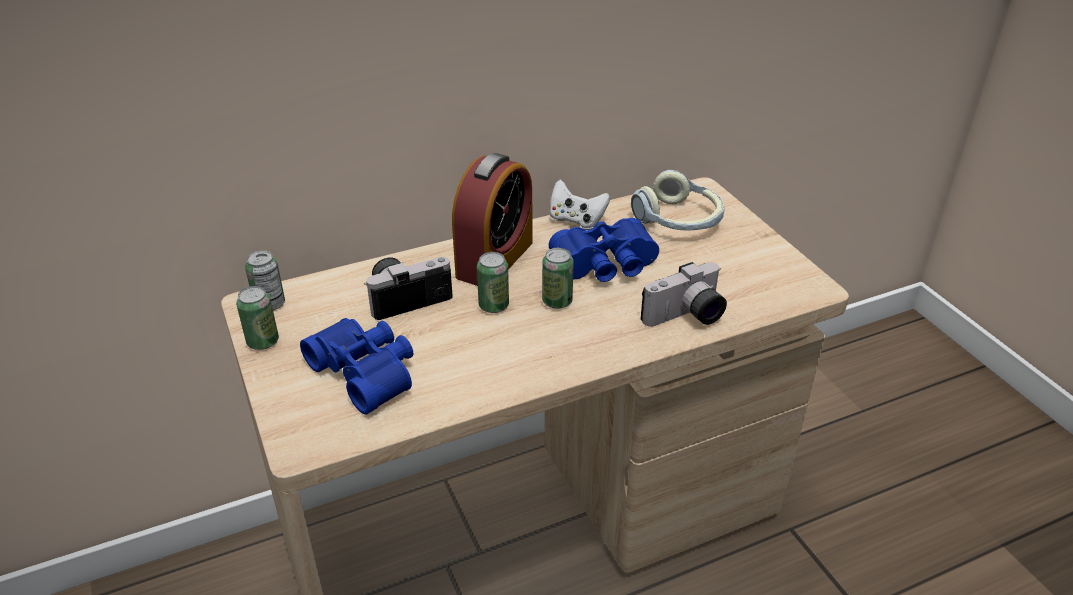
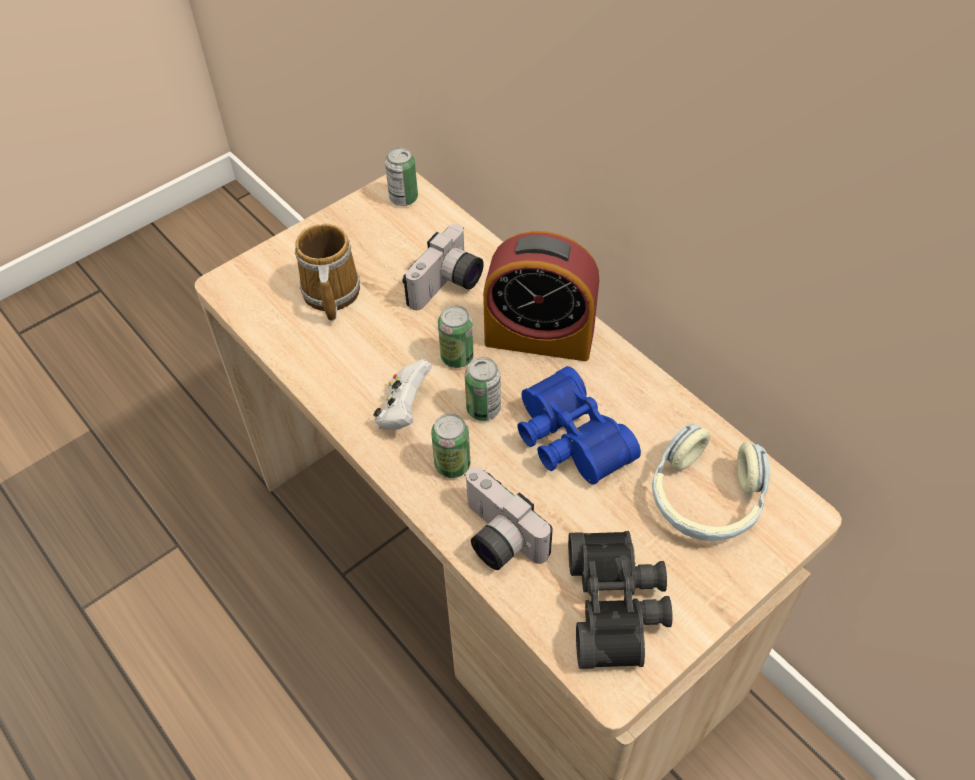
camera: 75 degrees right, 15 degrees up
can [236,286,279,350] -> can moved to [431,414,470,478]
blue binoculars [300,318,413,415] -> mug [295,224,360,321]
camera [364,257,453,320] -> camera turned 75 degrees clockwise [402,224,484,310]
white game controller [550,180,611,230] -> white game controller moved to [373,359,432,430]
none -> black binoculars [568,531,672,669]

